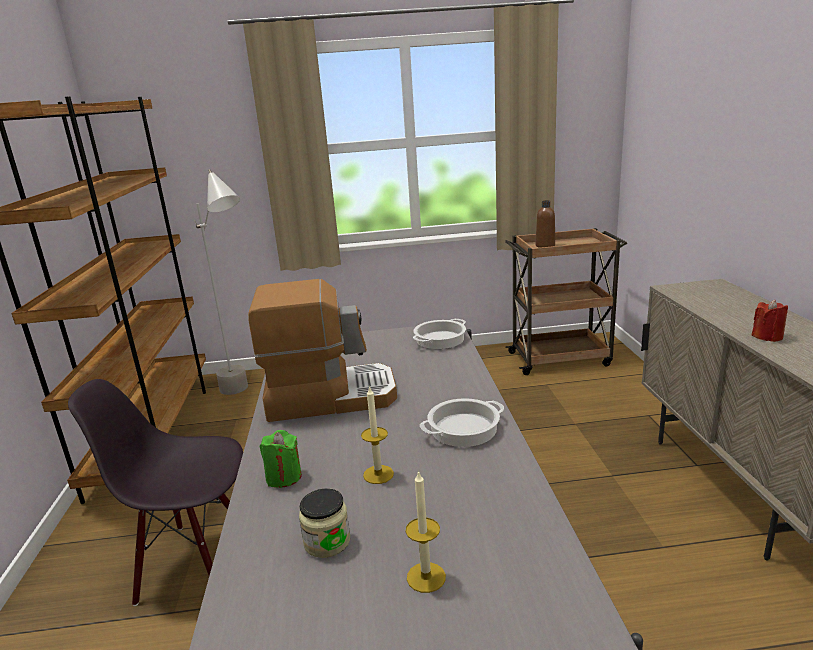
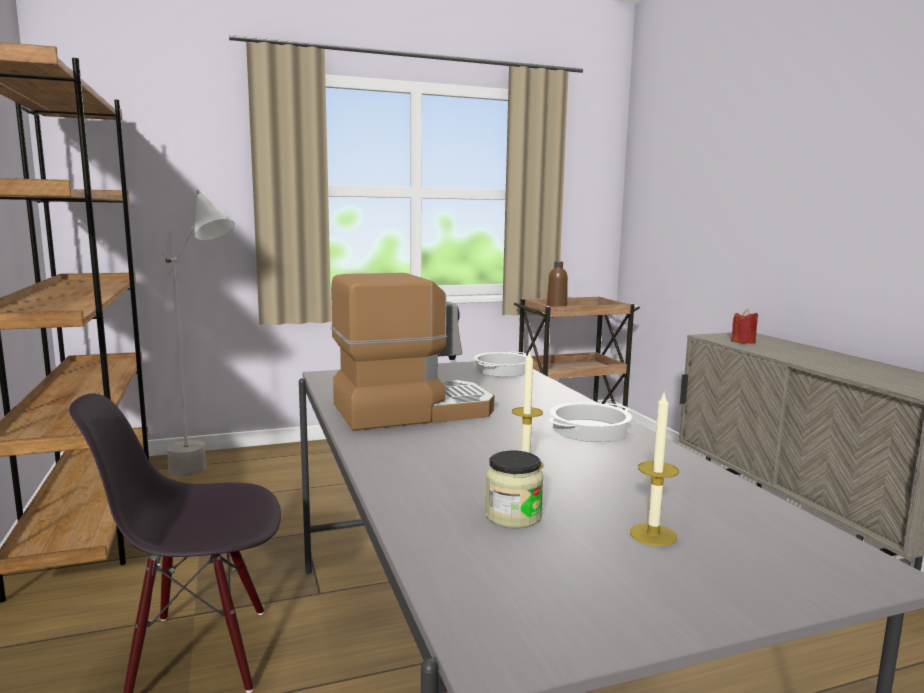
camera: 15 degrees left, 10 degrees down
green candle [260,430,302,488] -> none
red candle [751,300,788,342] -> red candle moved to [731,309,758,344]

